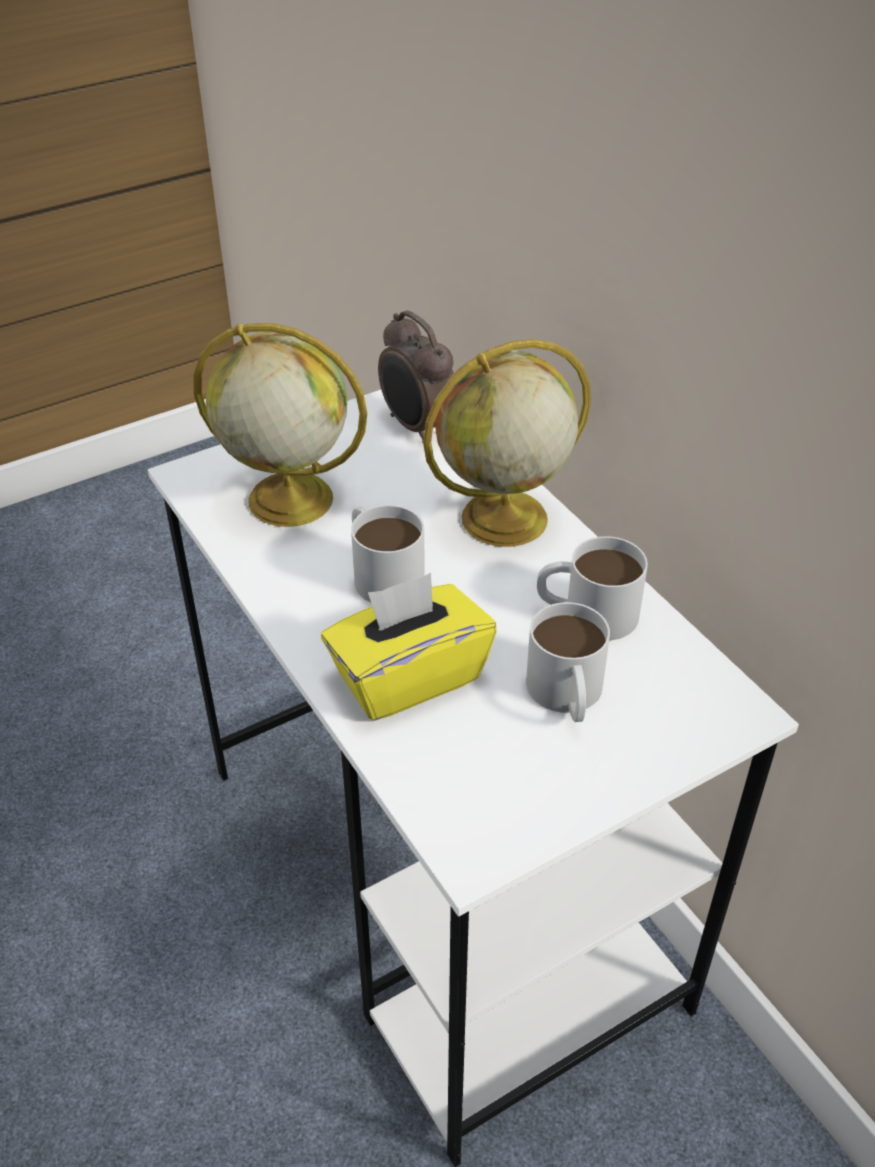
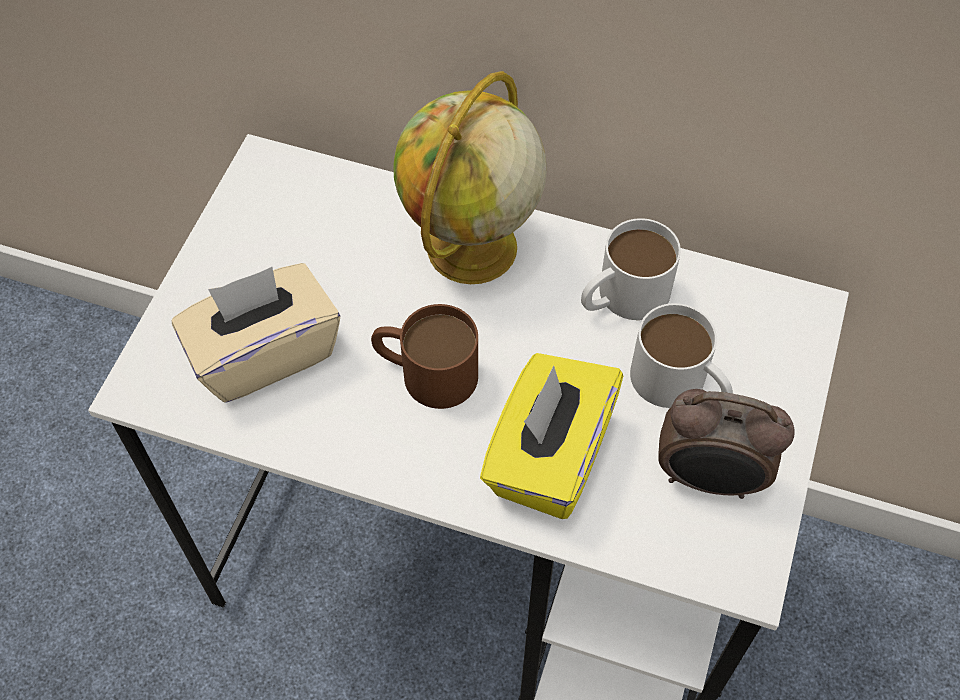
camera: 40 degrees left, 15 degrees up
globe [194,323,367,527] -> beige tissue box [172,263,340,403]
white mug [351,505,425,602] -> brown mug [371,304,478,409]
alarm clock [378,310,454,443] -> alarm clock moved to [658,389,795,499]

